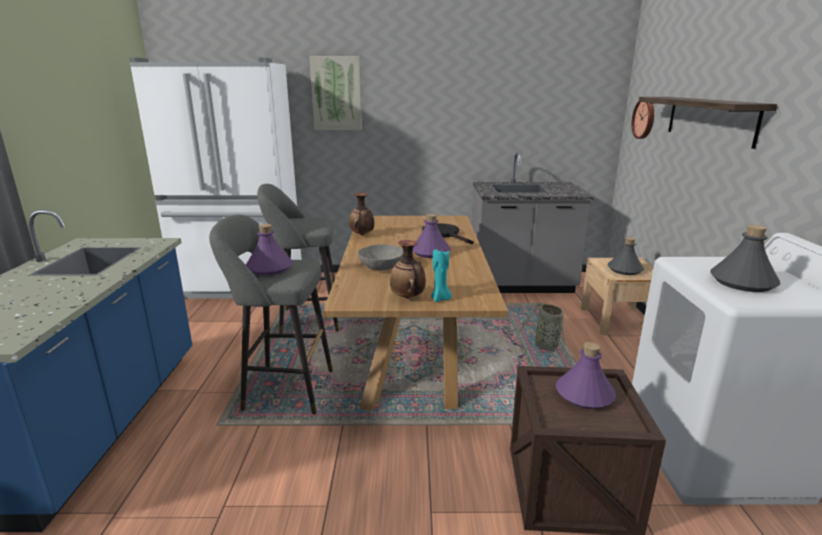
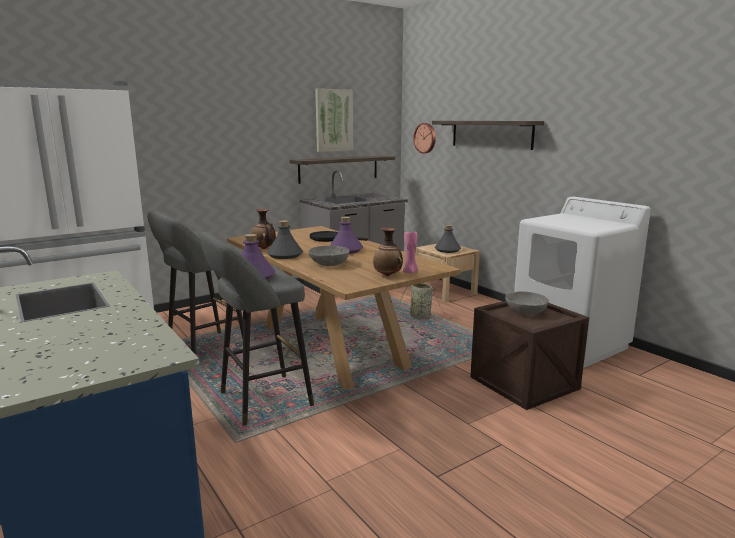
camera: 35 degrees left, 5 degrees down
picture [310,56,362,130] -> picture moved to [315,89,353,152]
turquoise candle [431,248,452,302] -> pink candle [403,232,418,274]
purple bottle [556,342,616,409] -> grey bowl [505,291,549,315]
grey bottle [710,225,780,292] -> grey bottle moved to [267,220,303,259]
none -> shelf [290,155,395,184]

